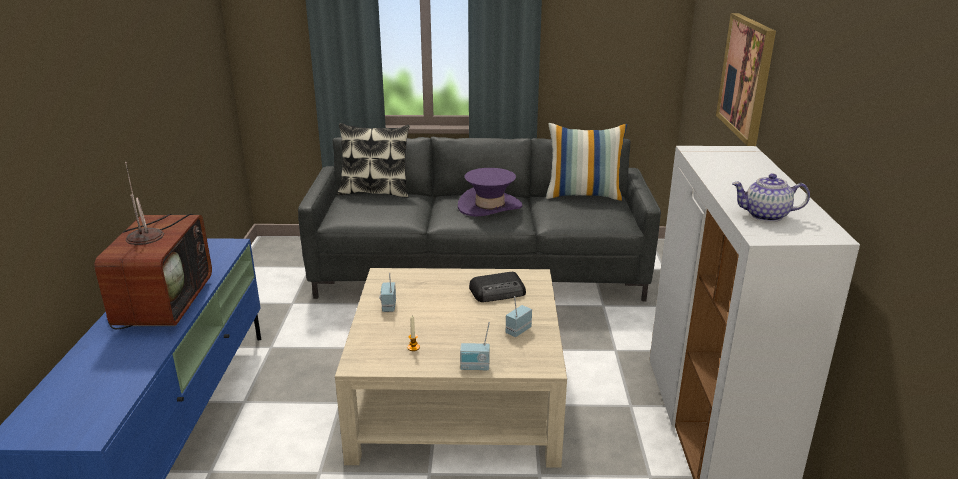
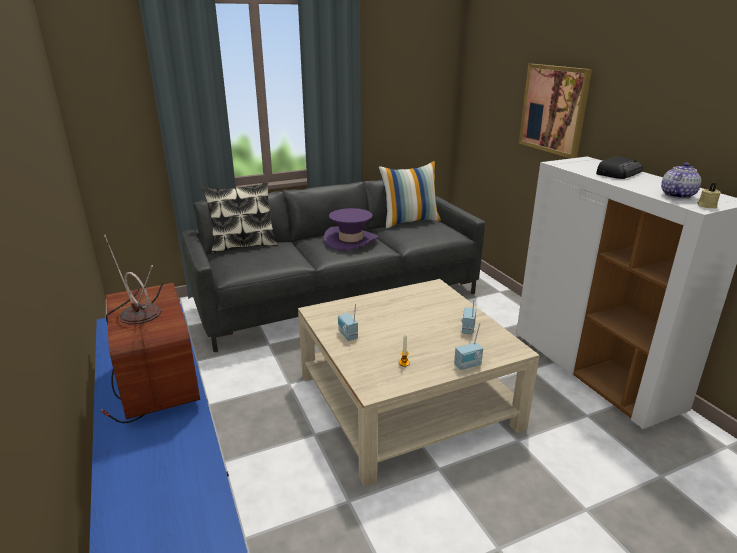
camera: 25 degrees left, 0 degrees up
radio [469,272,526,302] -> radio moved to [596,156,643,179]
teapot [732,173,810,222] -> teapot turned 150 degrees clockwise [661,162,701,199]
none -> beige candle [697,183,721,208]

